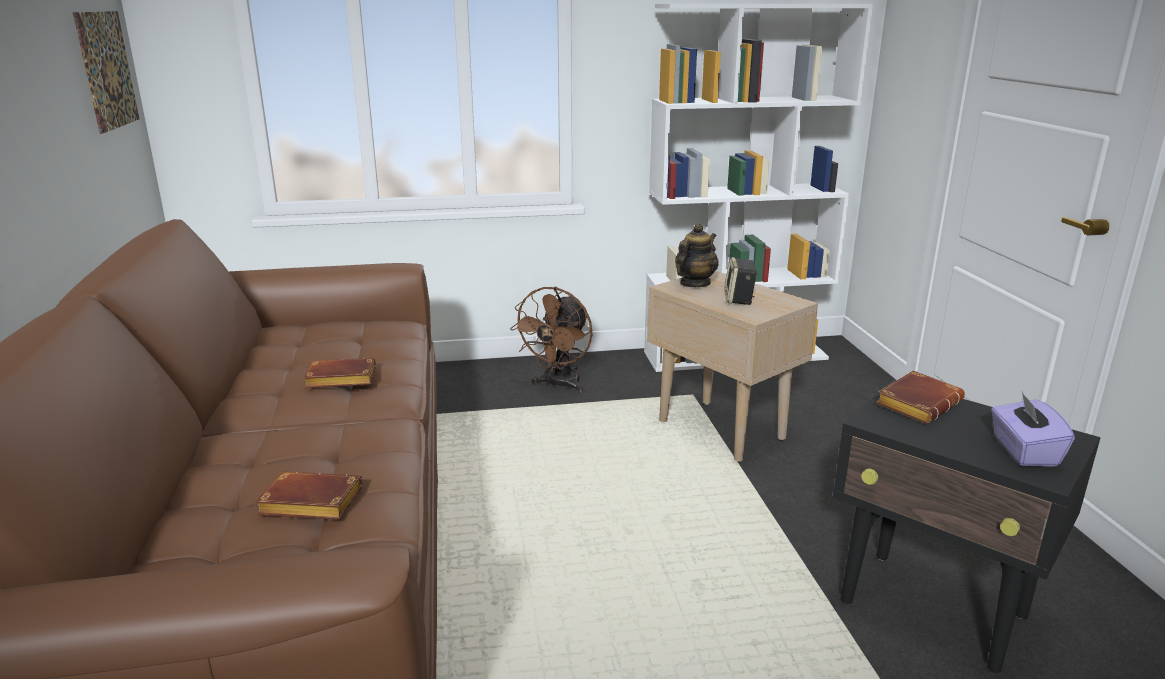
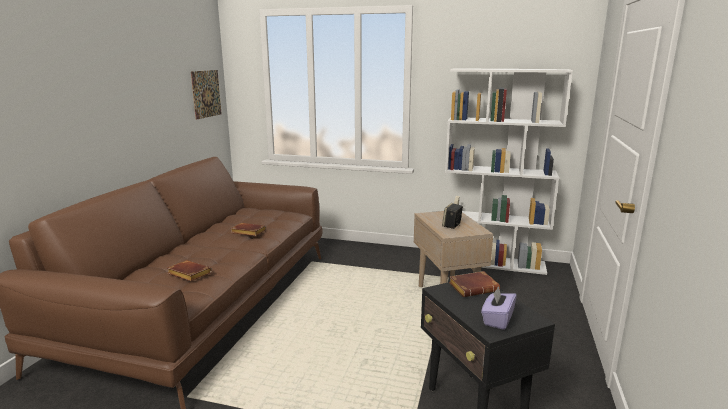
camera: 25 degrees right, 5 degrees down
brown fan [510,287,593,393] -> none
teapot [675,223,718,287] -> none

